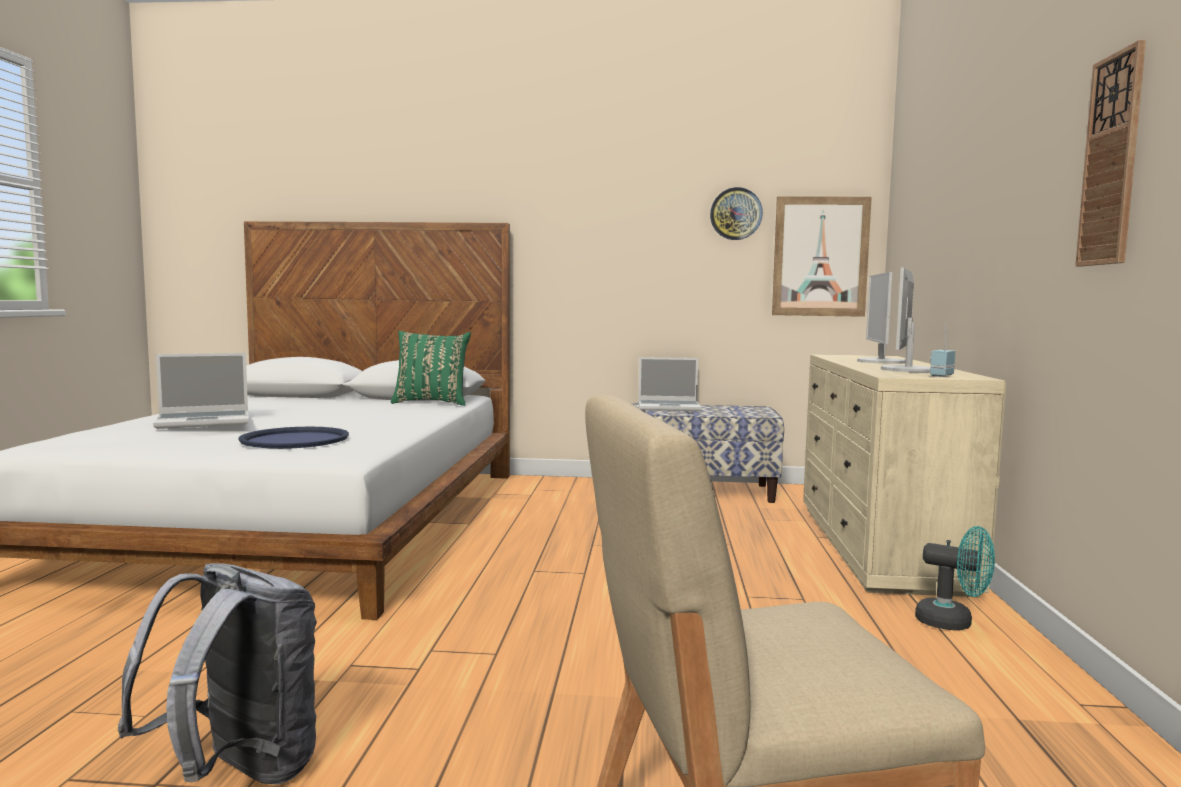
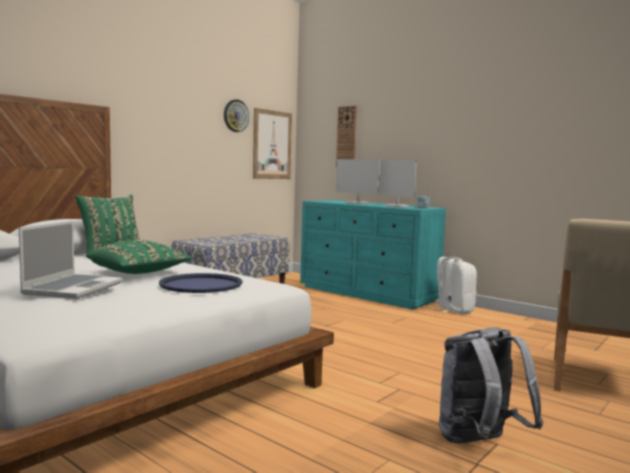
camera: 55 degrees left, 0 degrees up
laptop [638,357,702,411] -> none
beige dresser [803,354,1006,597] -> turquoise dresser [300,200,446,309]
turquoise fan [915,526,995,631] -> white backpack [436,257,477,314]
wall clock [1075,40,1146,266] -> wall clock moved to [336,105,357,167]
none -> green pillow [86,240,192,274]

